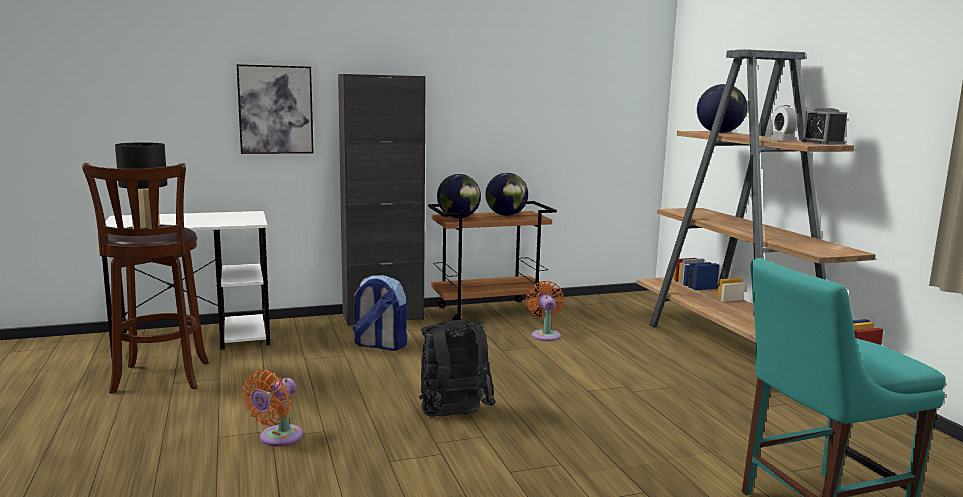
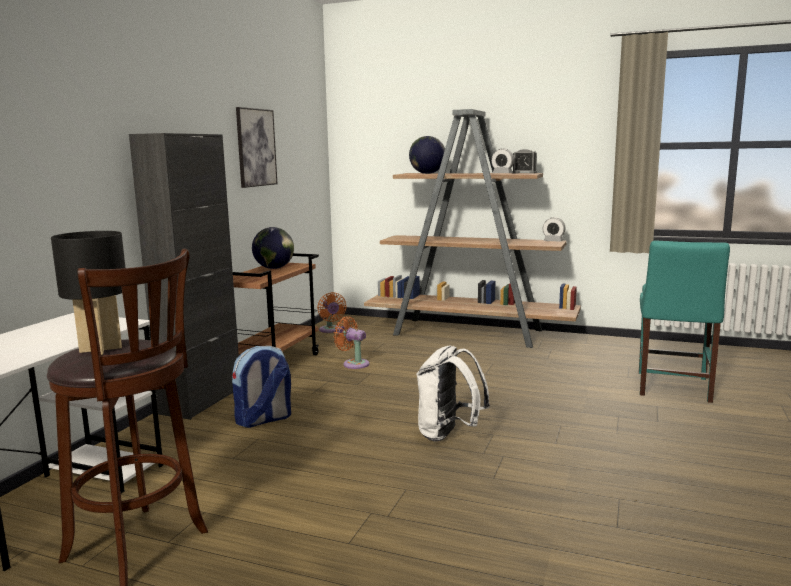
camera: 50 degrees left, 0 degrees up
picture [237,64,314,154] -> picture moved to [236,107,278,188]
orange fan [242,370,303,447] -> orange fan moved to [317,292,346,333]
black backpack [419,320,495,417] -> white backpack [416,346,490,442]
globe [437,174,481,218] -> none
none -> alarm clock [543,217,566,242]

